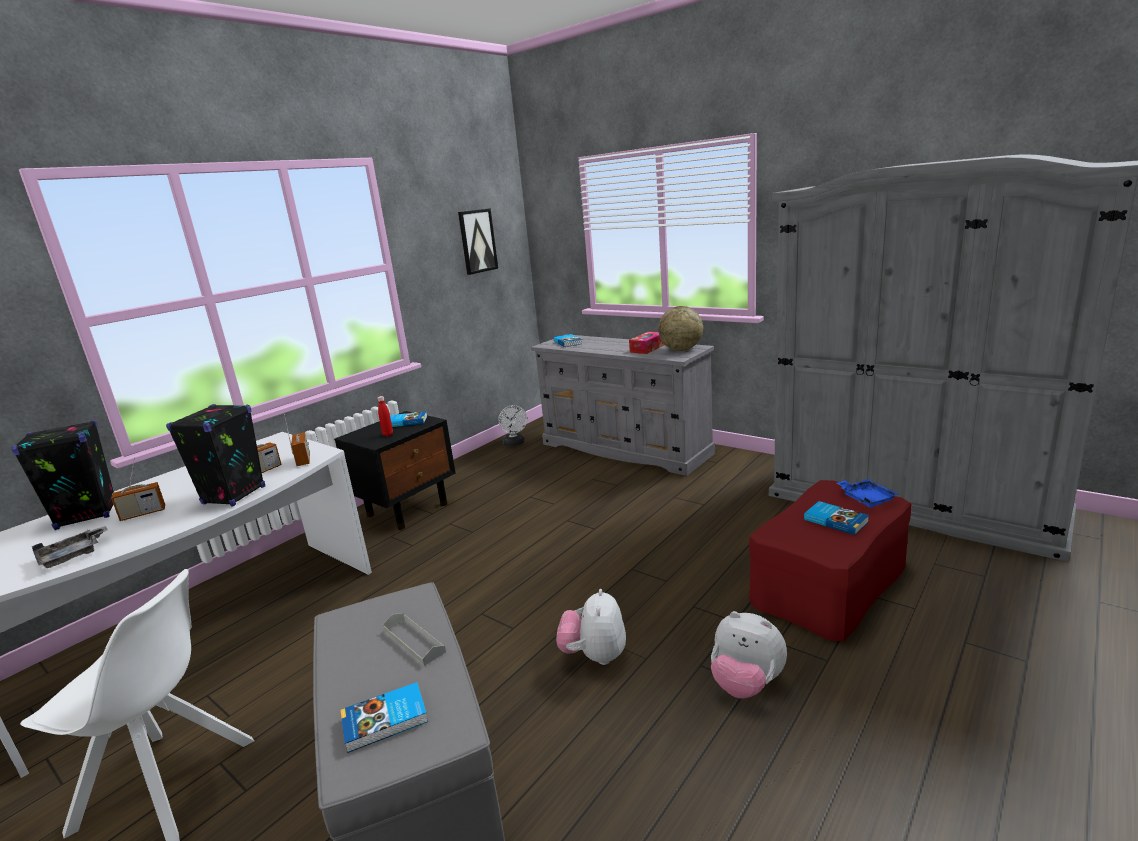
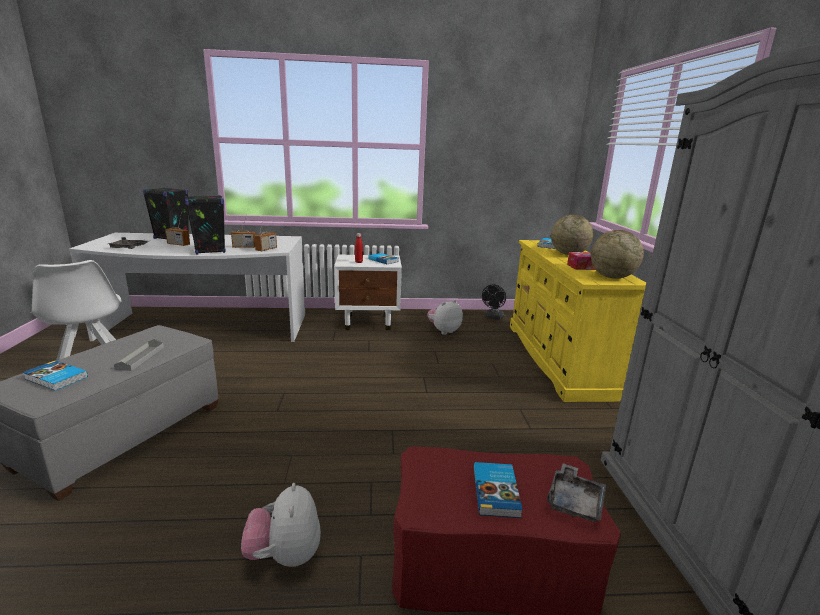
camera: 45 degrees right, 0 degrees up
black nightstand [334,411,456,529] -> white nightstand [334,254,402,330]
picture [458,208,498,275] -> none
white fan [498,405,527,446] -> black fan [482,284,506,320]
grey dresser [531,334,715,476] -> yellow dresser [510,240,646,402]
plush toy [556,589,626,665] -> plush toy moved to [427,300,463,335]
blue tray [836,479,899,508] -> grey tray [547,463,606,522]
none -> globe [551,214,593,255]

